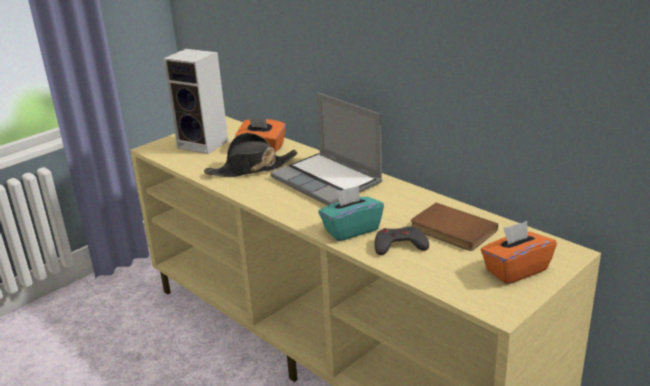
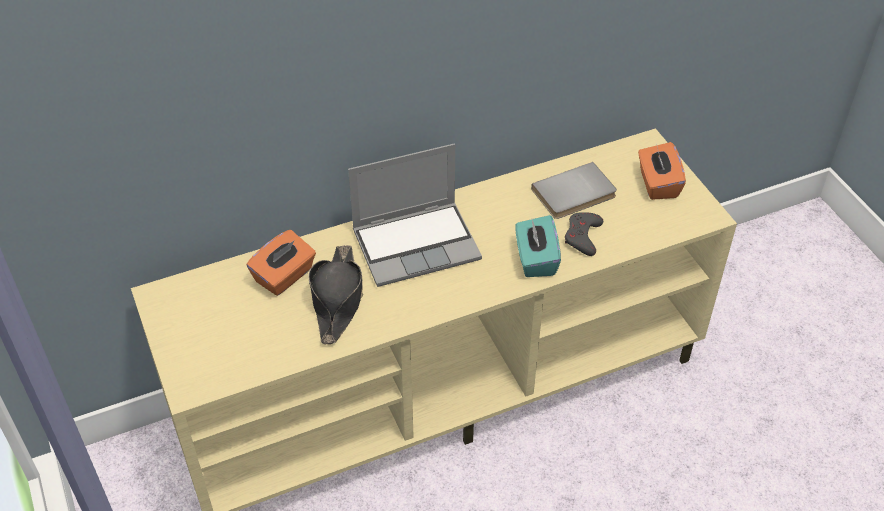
camera: 70 degrees left, 20 degrees up
speaker [163,49,228,154] -> none
brown book [411,203,498,251] -> grey book [531,162,617,219]

